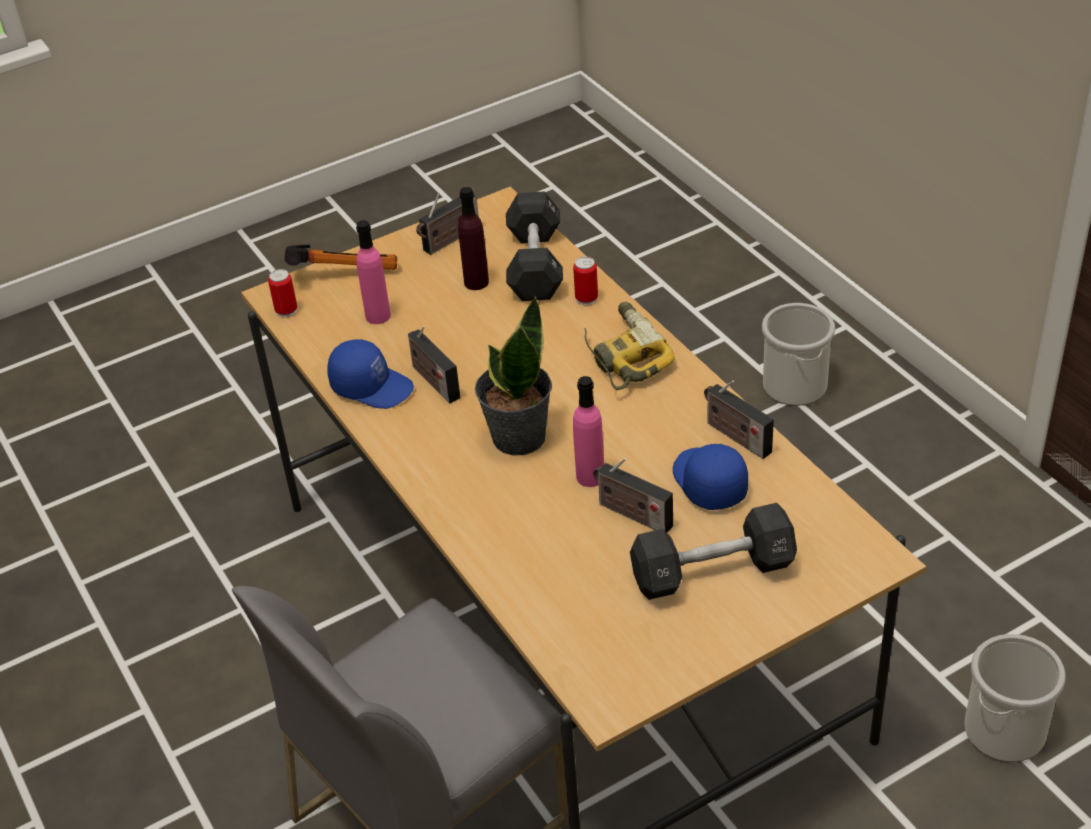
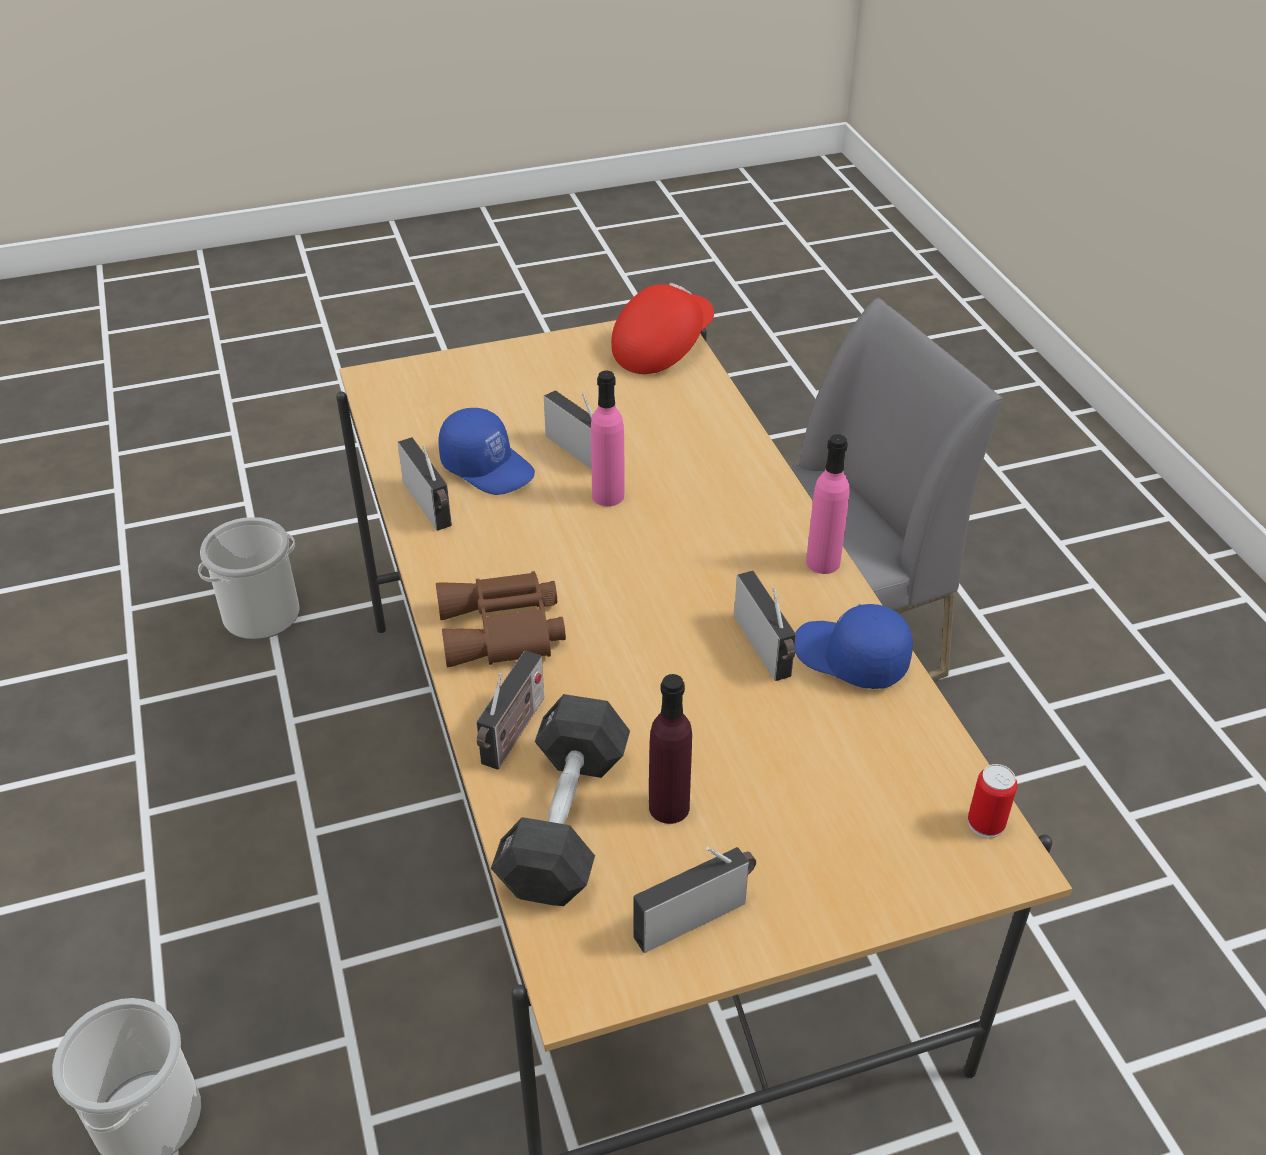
camera: 170 degrees left, 0 degrees up
hammer [285,245,397,270] -> none
pink bottle [356,220,391,324] -> pink bottle moved to [806,434,850,574]
potted plant [475,296,552,456] -> none
can [573,257,598,305] -> radio [476,650,544,770]
power drill [584,302,675,390] -> brown binoculars [436,571,566,668]
black dumbbell [630,503,797,600] -> none
blue cap [673,444,748,510] -> blue cap turned 45 degrees counterclockwise [438,408,535,495]
none -> red cap [611,283,714,374]

